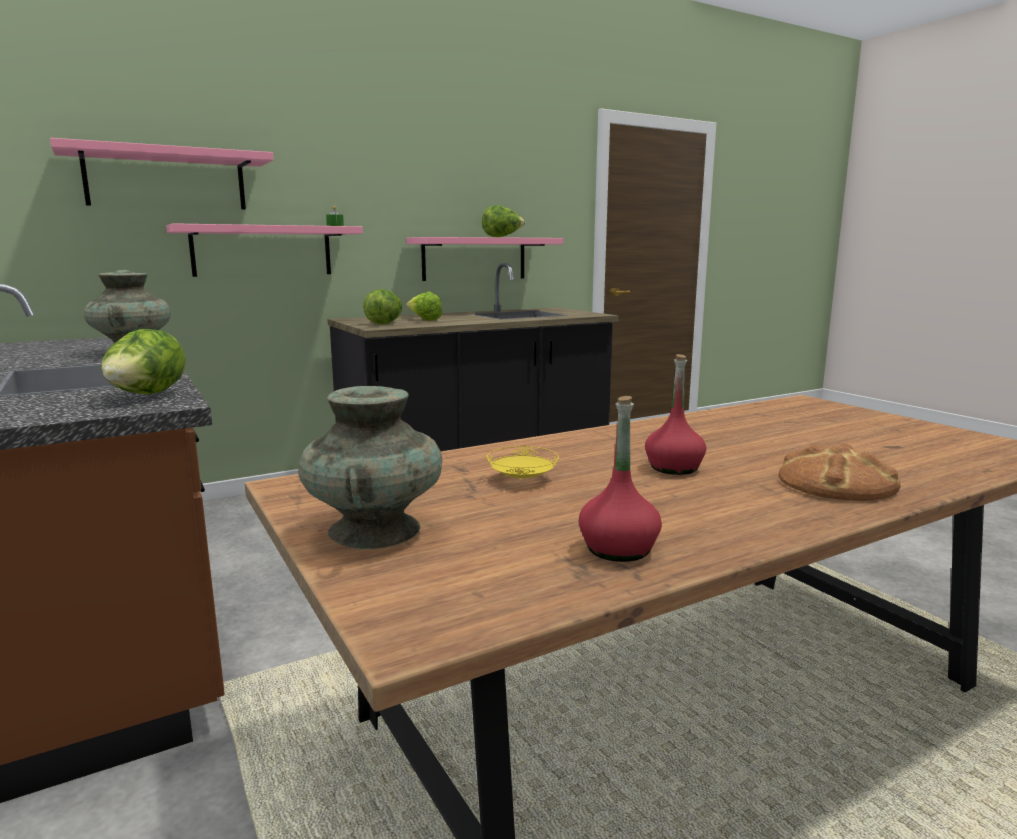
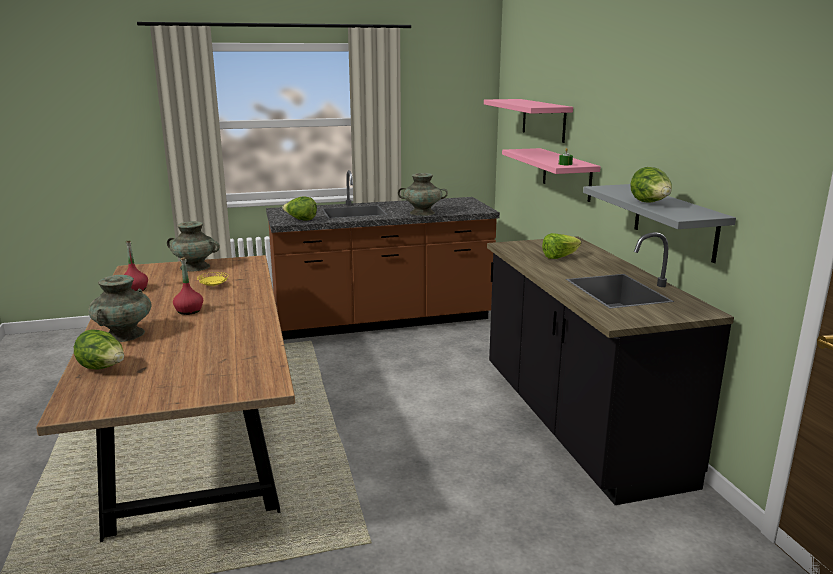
camera: 105 degrees right, 5 degrees up
lettuce [363,289,402,325] -> lettuce moved to [74,329,124,370]
pink shelf [406,237,563,281] -> grey shelf [583,184,736,263]
bread [779,443,900,501] -> turquoise vase [88,275,152,342]

